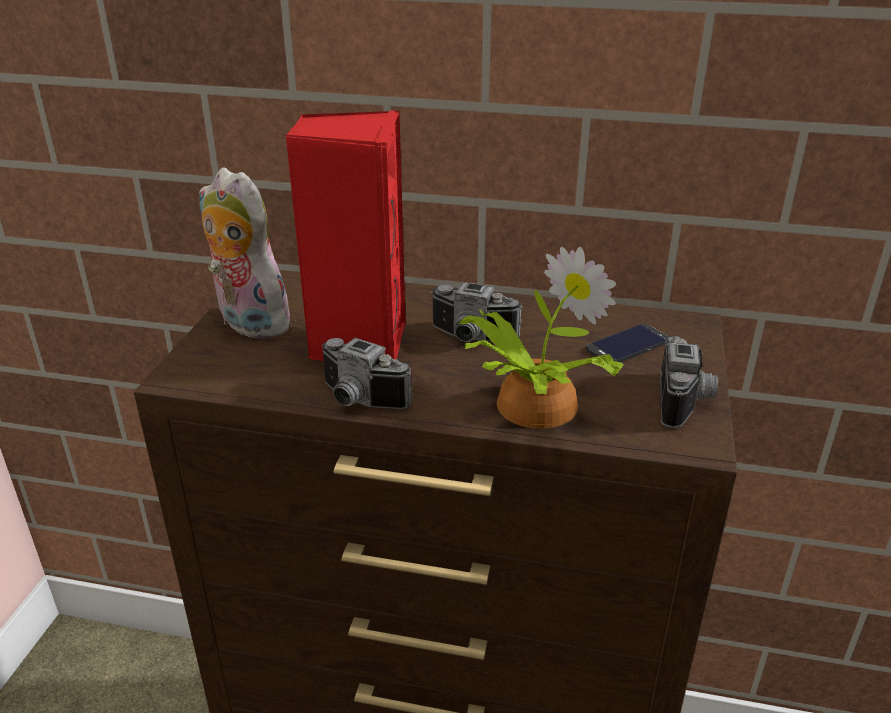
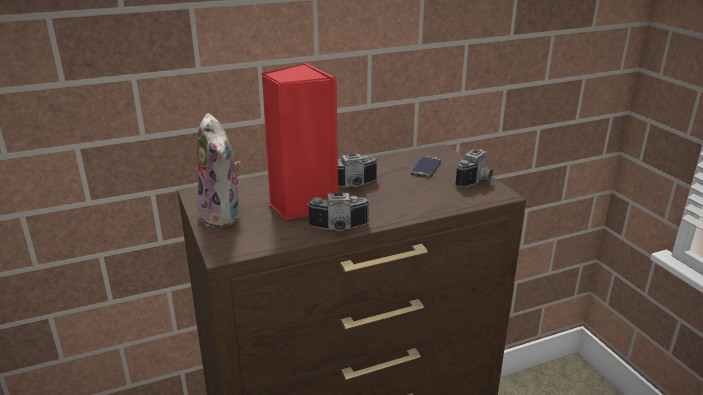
camera: 35 degrees left, 5 degrees down
plush toy [199,167,296,339] -> plush toy turned 120 degrees counterclockwise [197,113,242,227]
potted plant [457,247,624,429] -> none
camera [660,336,718,428] -> camera turned 60 degrees clockwise [455,149,493,188]

